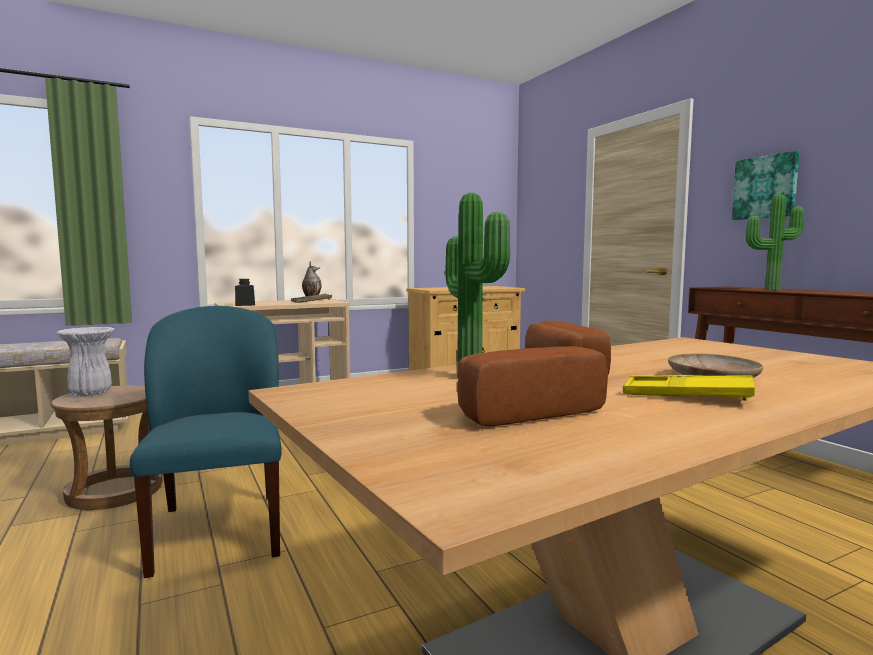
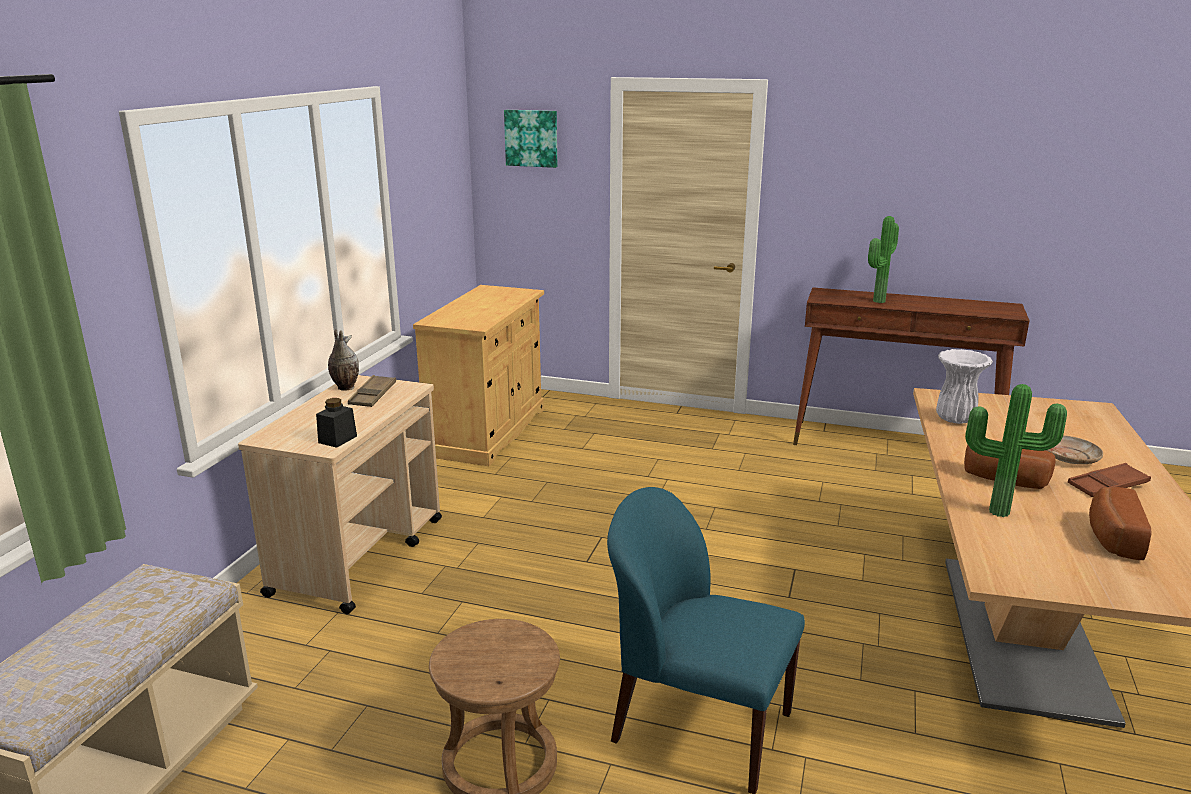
camera: 45 degrees left, 15 degrees up
white vase [56,327,115,396] -> white vase moved to [936,349,993,424]
yellow tray [623,375,755,401] -> brown tray [1068,463,1151,497]
picture [732,151,799,220] -> picture moved to [504,110,557,168]

